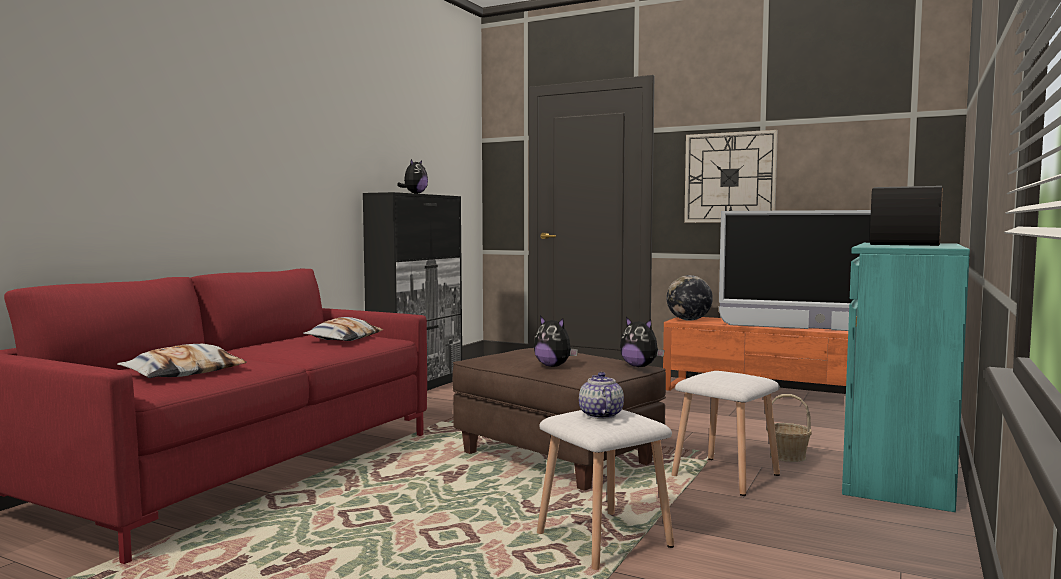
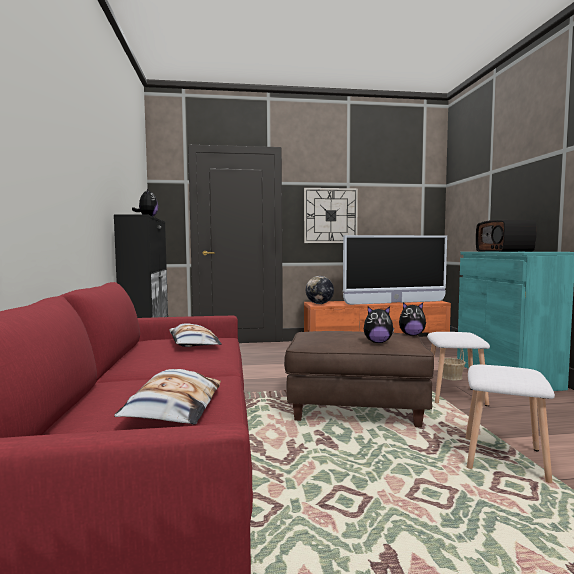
camera: 35 degrees left, 0 degrees up
teapot [579,372,624,419] -> none

